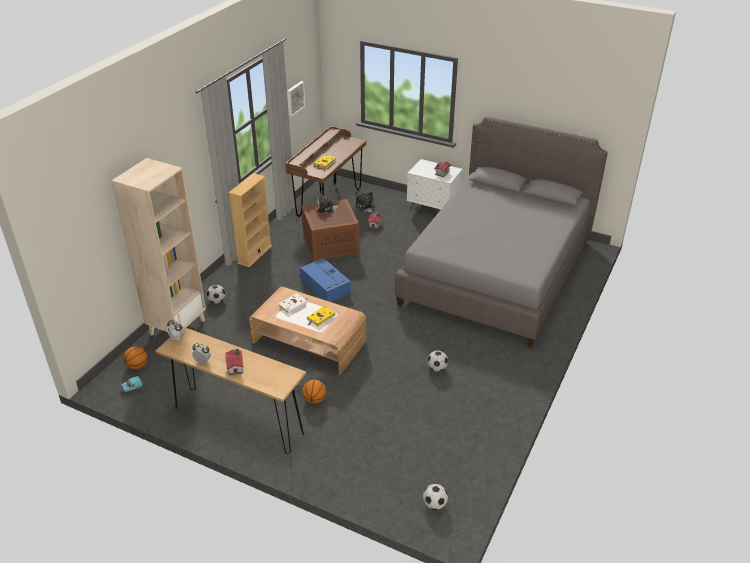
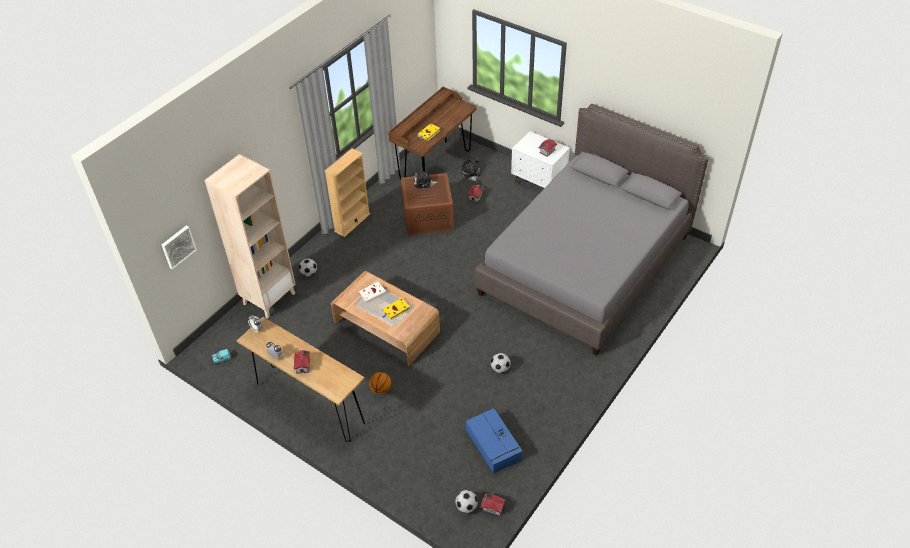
camera: 10 degrees right, 10 degrees up
basketball [124,346,147,369] -> none
picture [287,81,305,117] -> picture moved to [162,225,197,269]
blue storage box [300,258,351,302] -> blue storage box moved to [466,408,523,474]
none -> toy house [481,494,505,516]

